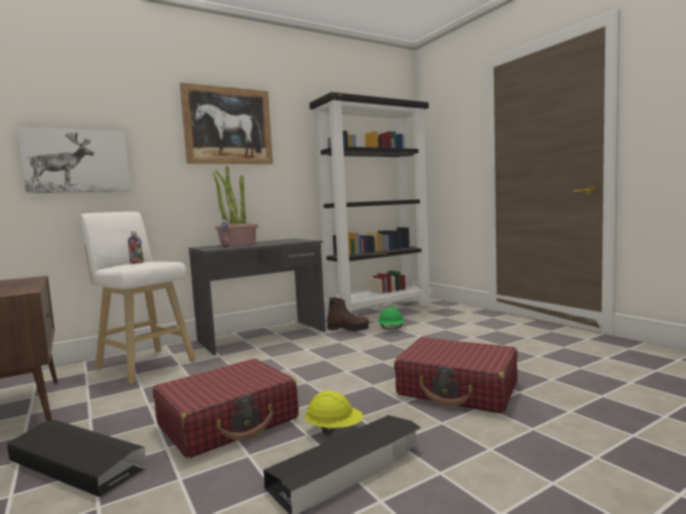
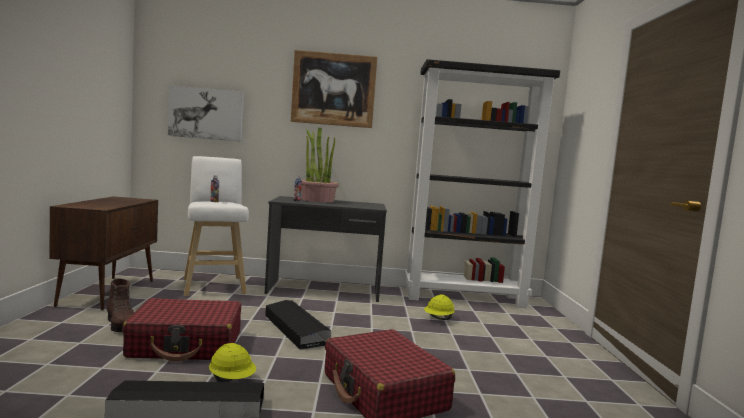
camera: 30 degrees right, 0 degrees up
black storage box [7,420,147,497] -> black storage box moved to [265,300,331,350]
brown boot [327,298,369,331] -> brown boot moved to [106,278,134,332]
green hard hat [378,307,405,329] -> yellow hard hat [424,295,455,320]

